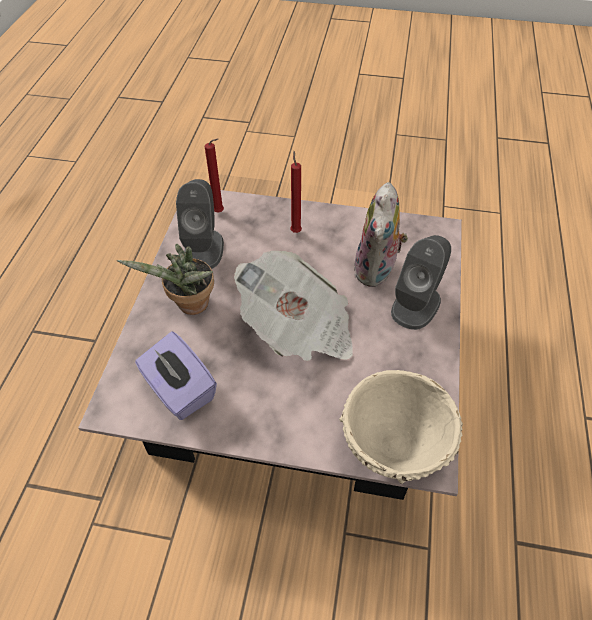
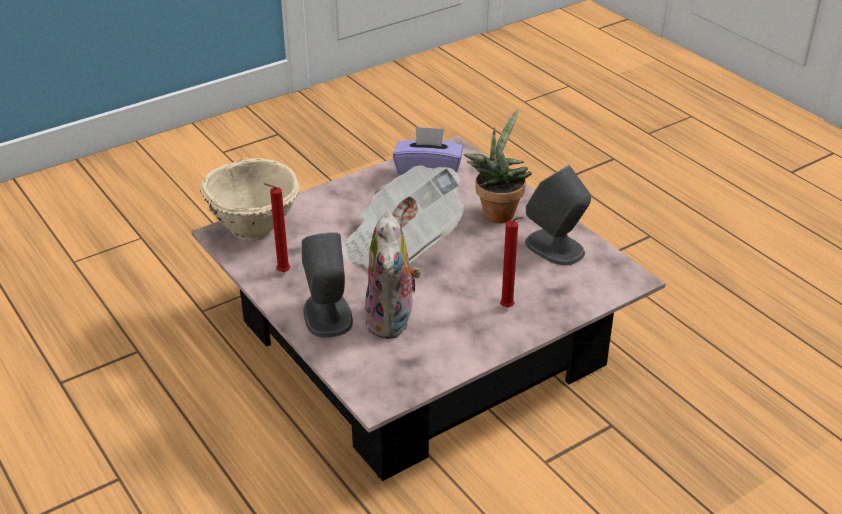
camera: 135 degrees right, 15 degrees down
red candle [205,138,224,212] -> red candle moved to [264,183,290,272]
plush toy [354,182,408,287] -> plush toy turned 150 degrees counterclockwise [364,212,421,339]

